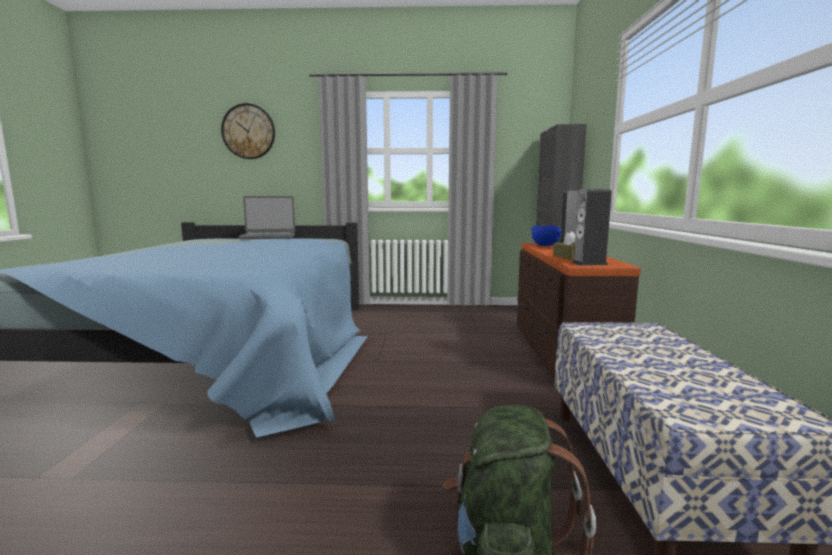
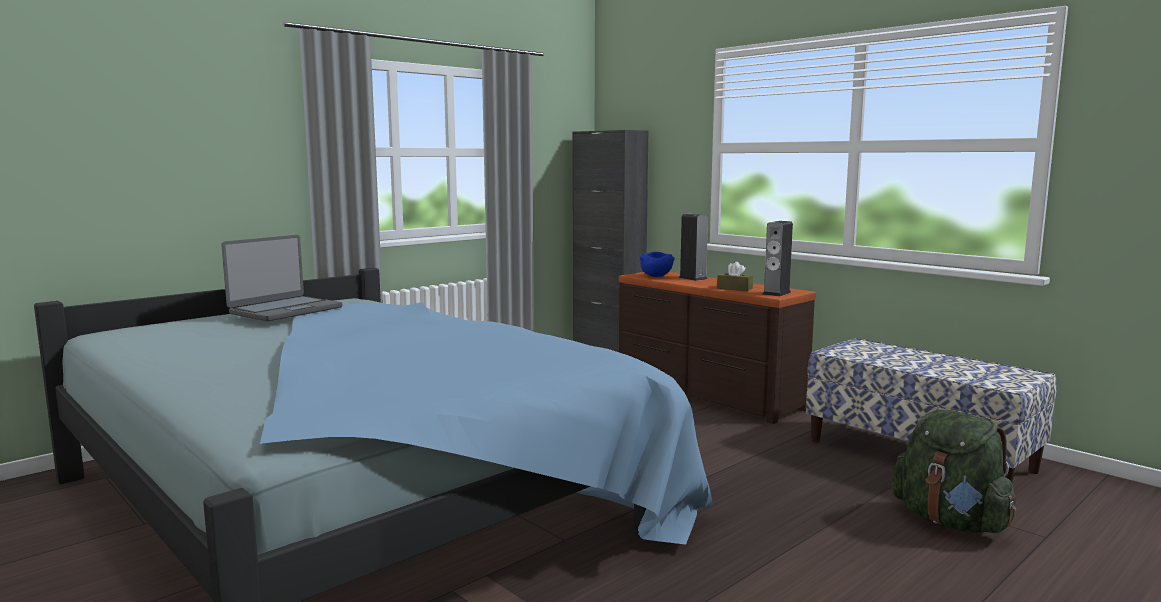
camera: 45 degrees left, 0 degrees up
wall clock [221,103,275,159] -> none

